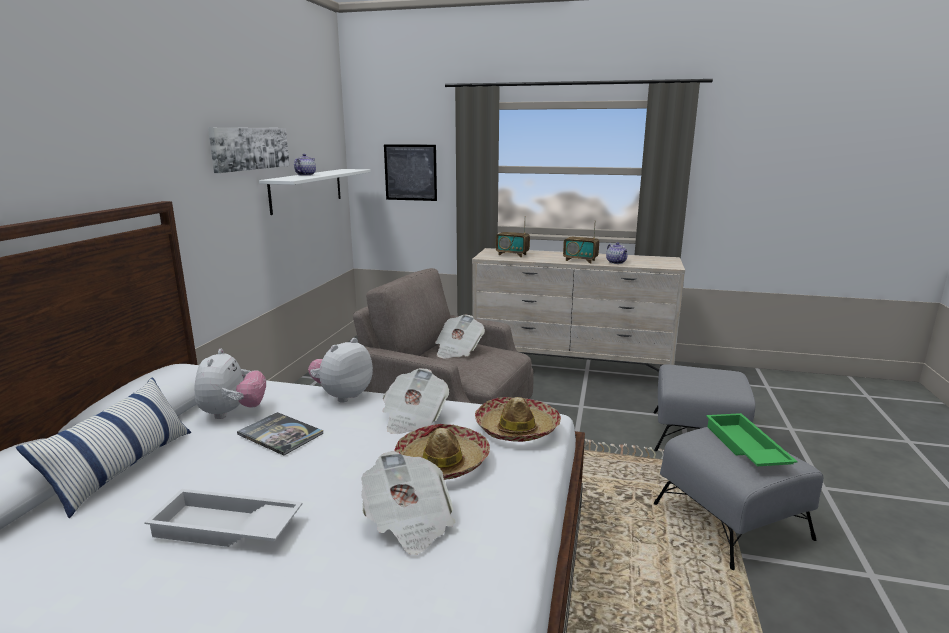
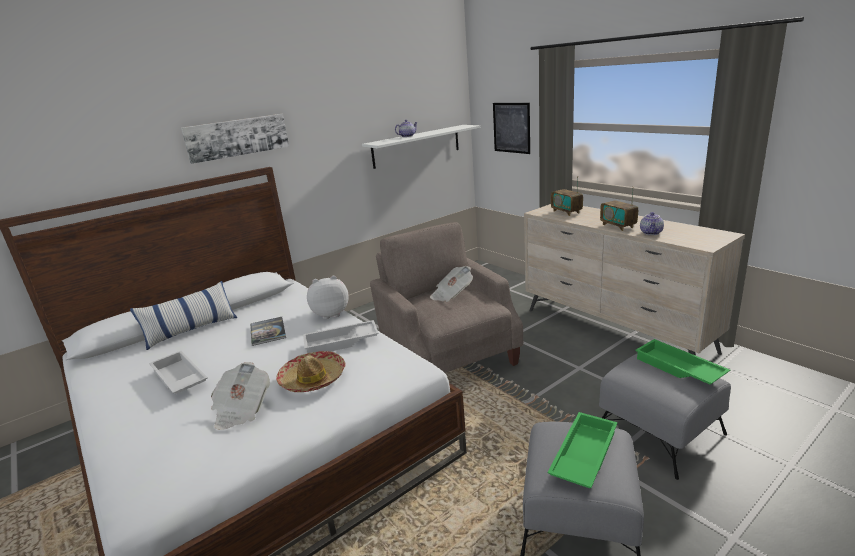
camera: 40 degrees right, 5 degrees up
plush toy [194,349,266,419] -> none
picture [208,127,289,173] -> picture moved to [181,114,289,164]
newspaper [383,368,449,434] -> white tray [303,320,379,353]
hat [475,397,561,442] -> none
none -> green tray [635,339,730,385]

